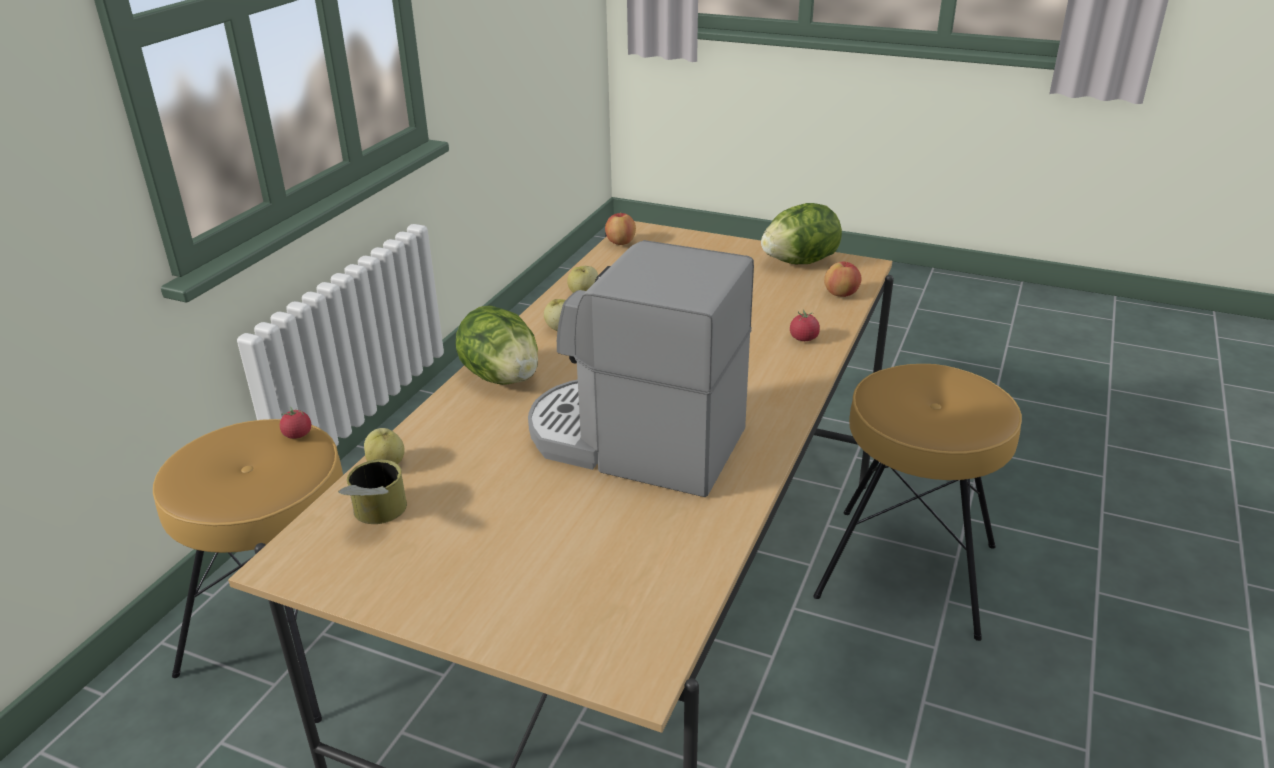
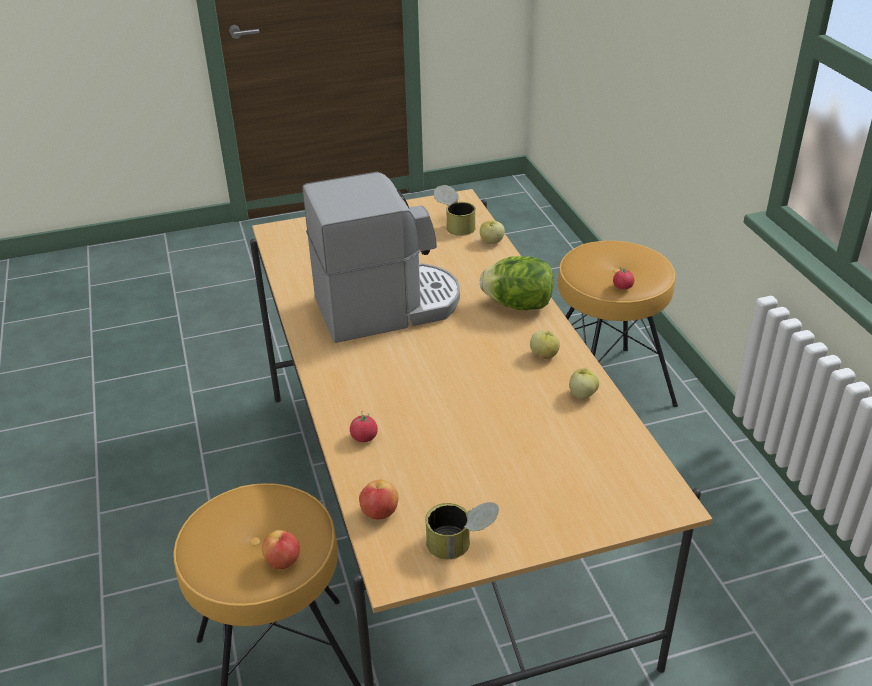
camera: 140 degrees right, 5 degrees up
apple [605,213,636,245] -> apple moved to [262,530,300,569]
lettuce [761,203,842,264] -> can [425,502,499,559]

